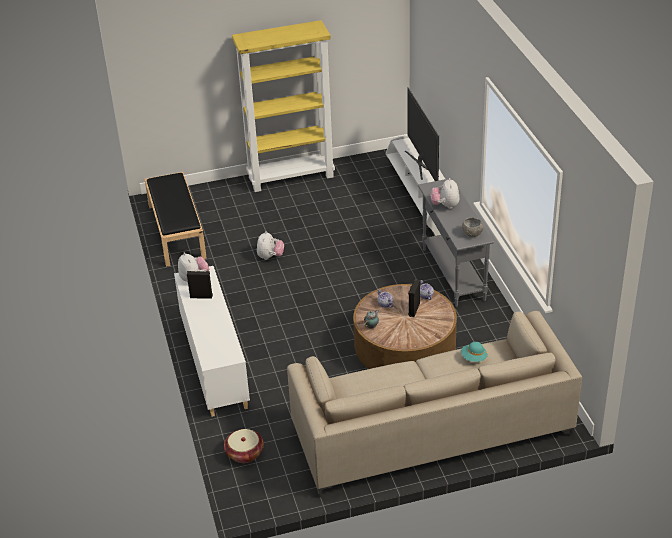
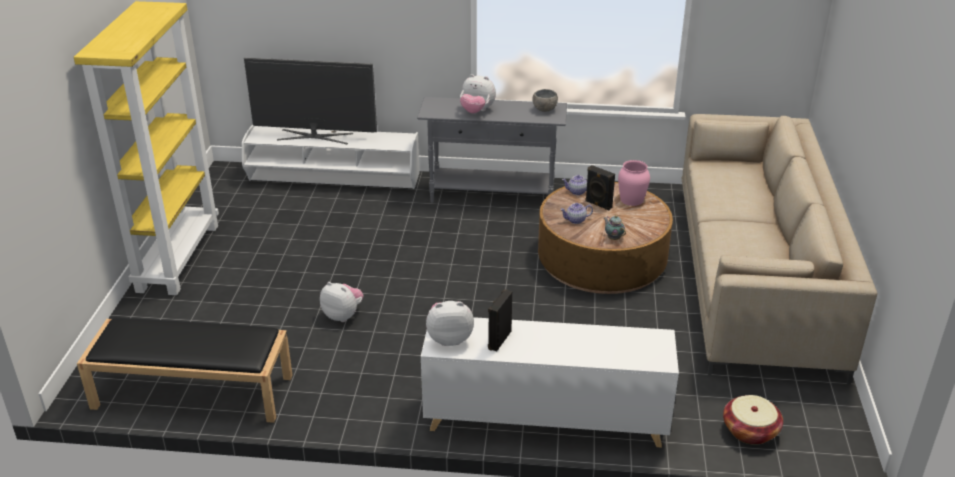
camera: 70 degrees left, 5 degrees down
turquoise hat [461,342,487,362] -> none
none -> pink vase [618,160,650,206]

